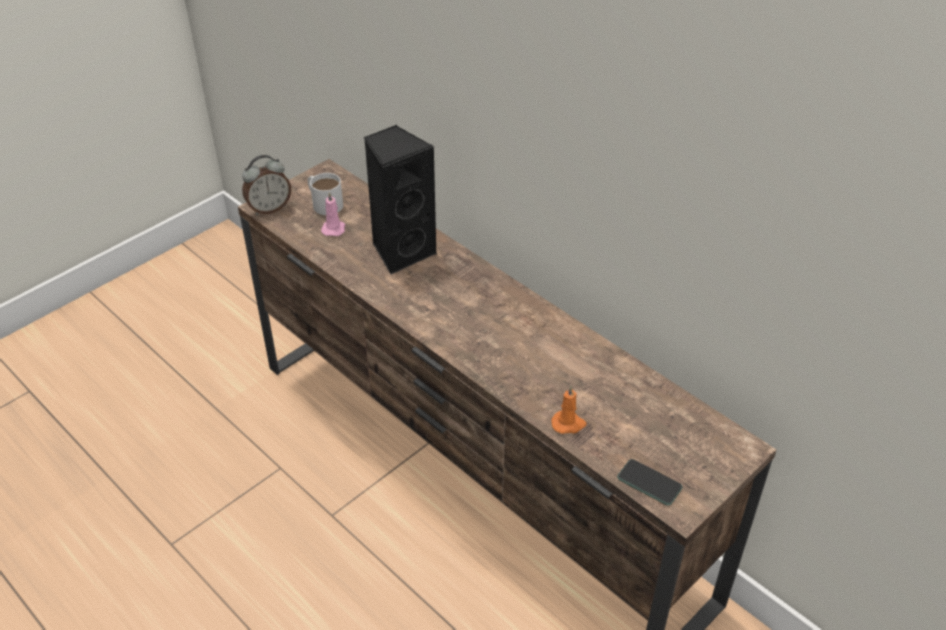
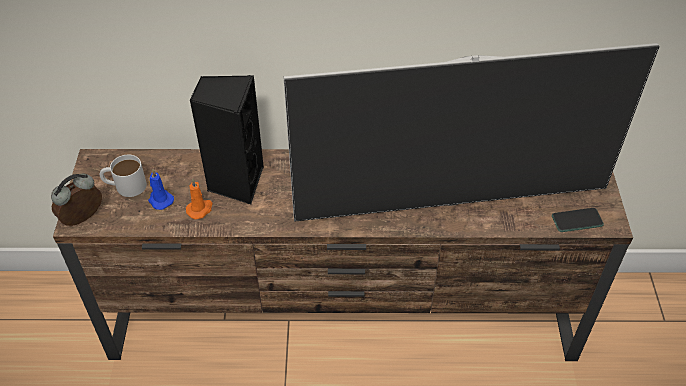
camera: 45 degrees left, 5 degrees up
alarm clock [242,155,291,215] -> alarm clock turned 150 degrees counterclockwise [51,174,102,226]
pink candle [321,191,345,236] -> blue candle [148,170,174,210]
orange candle [551,386,587,434] -> orange candle moved to [186,179,213,219]
none -> television [283,43,660,221]

